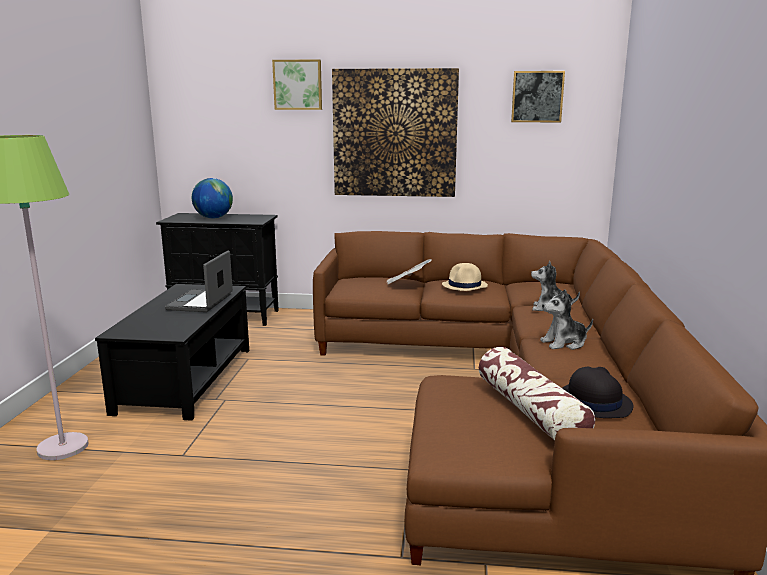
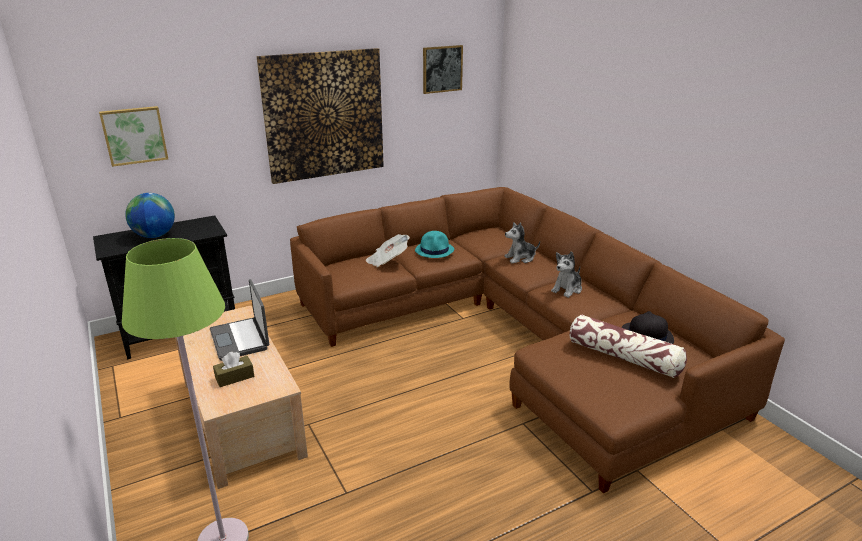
camera: 35 degrees left, 10 degrees up
black coffee table [95,284,249,421] -> beige coffee table [175,305,308,489]
picture [272,59,322,110] -> picture moved to [99,106,168,167]
beige hat [442,263,488,291] -> turquoise hat [415,231,454,258]
none -> brown tissue box [213,352,254,387]

